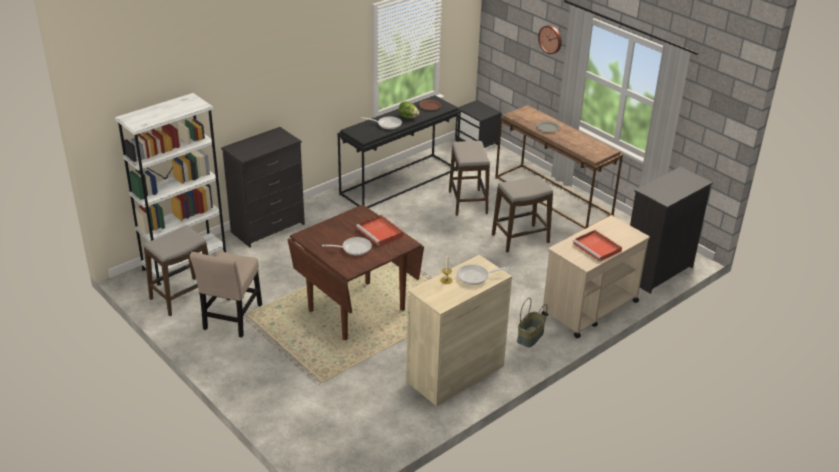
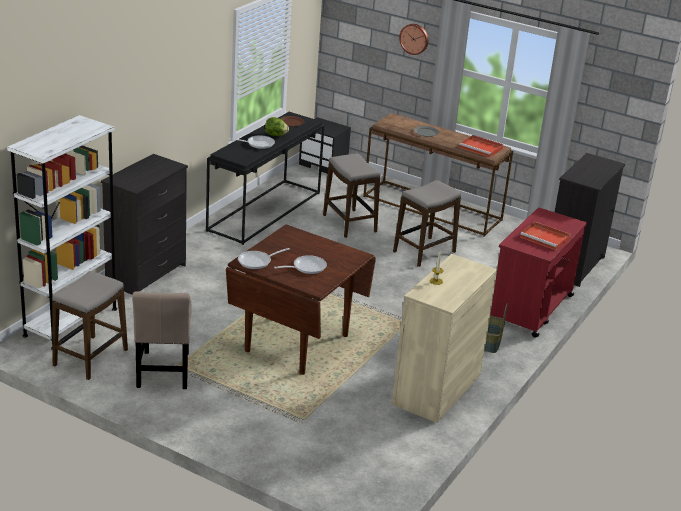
camera: 20 degrees left, 5 degrees down
red tray [356,215,403,246] -> red tray moved to [459,135,504,157]
frying pan [457,265,509,285] -> frying pan moved to [238,248,290,269]
beige cart [542,215,650,338] -> red cart [490,208,587,338]

